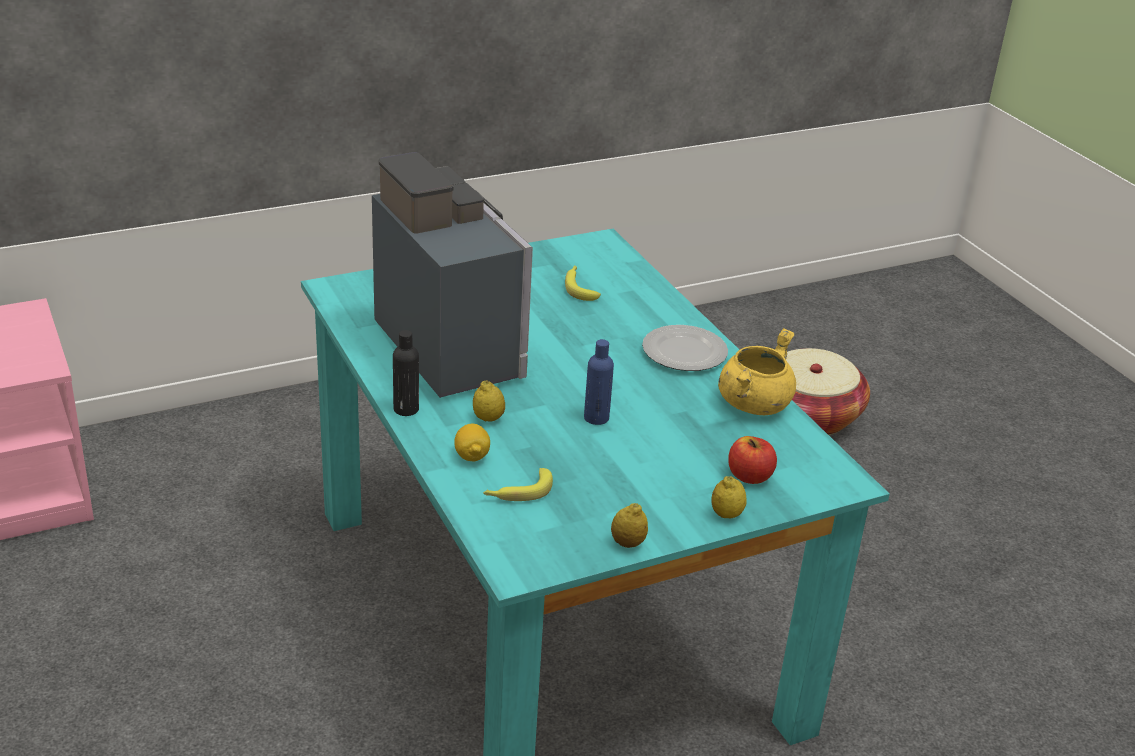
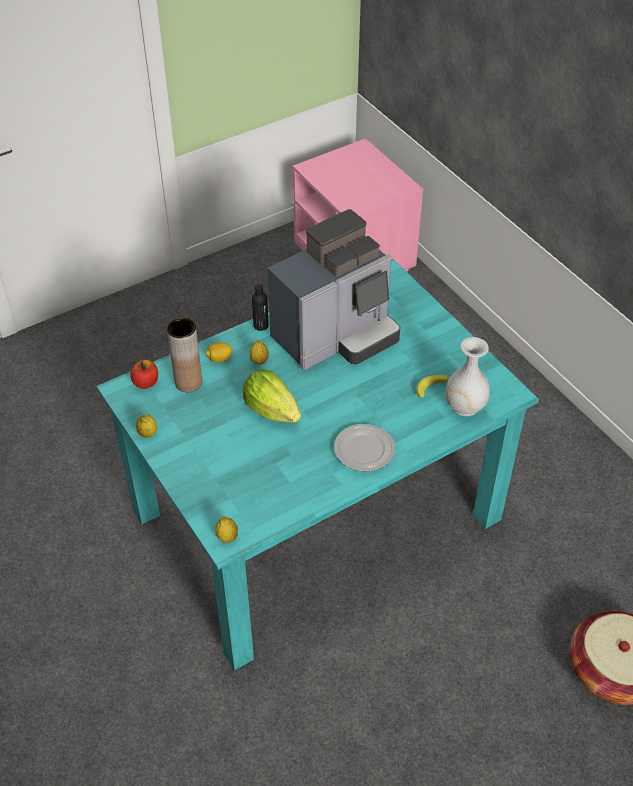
camera: 85 degrees right, 15 degrees up
banana [483,468,553,501] -> brown vase [167,318,202,392]
blue bottle [584,339,614,425] -> lettuce [243,369,301,423]
lemon [711,476,747,518] -> lemon moved to [216,516,238,543]
yellow cooking pot [718,328,796,415] -> none
apple [728,436,777,484] -> apple moved to [130,360,158,389]
none -> white vase [445,337,490,416]

